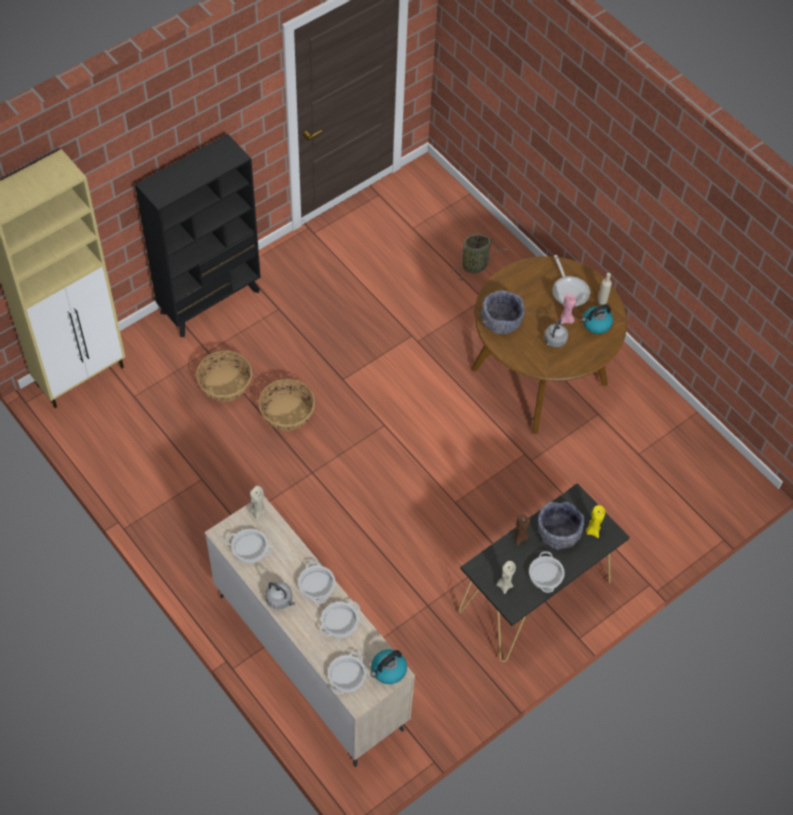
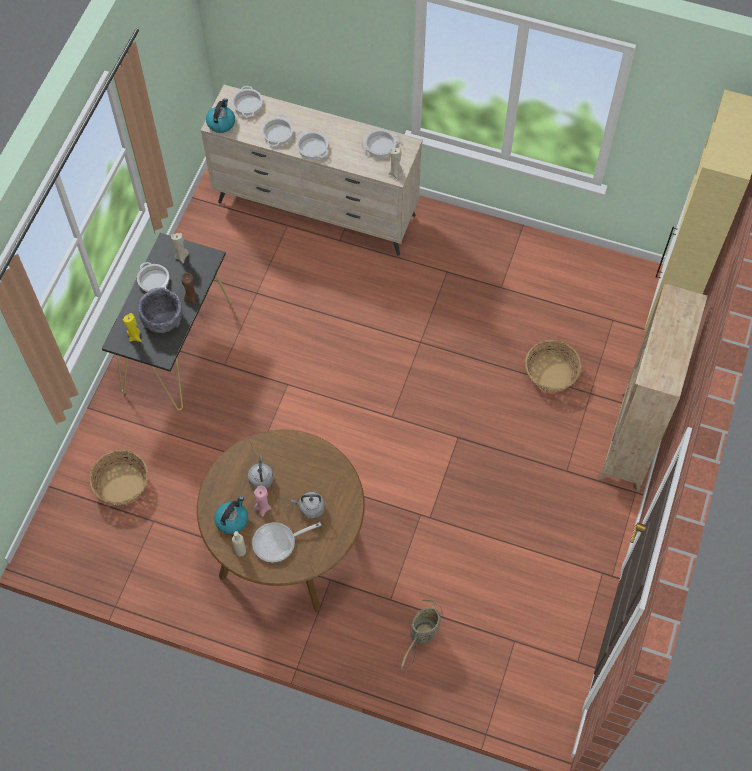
camera: 150 degrees right, 5 degrees up
black bookcase [135,134,261,337] -> beige bookcase [598,283,708,491]
basket [258,379,315,431] -> basket moved to [89,450,148,505]
grey kettle [265,581,295,610] -> grey kettle moved to [291,492,325,519]
grey bowl [480,290,525,335] -> none
frying pan [553,255,590,307] -> frying pan turned 60 degrees counterclockwise [252,522,321,562]

